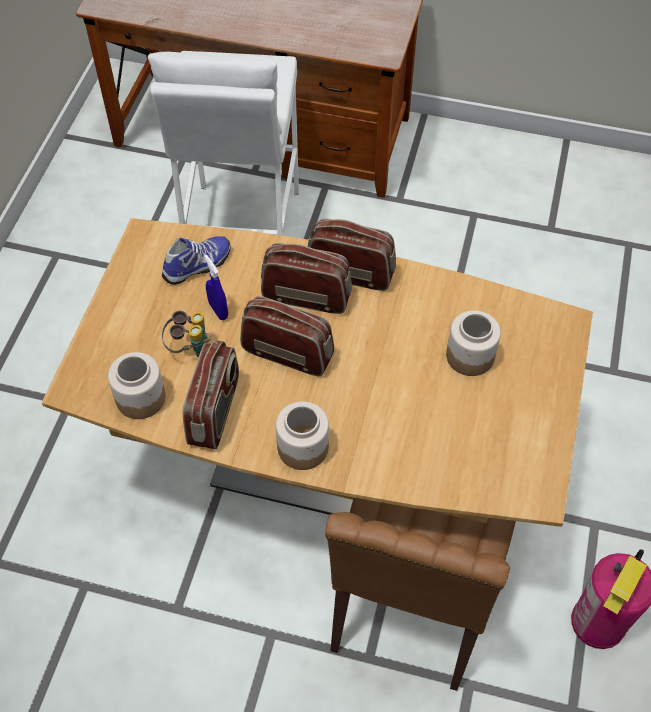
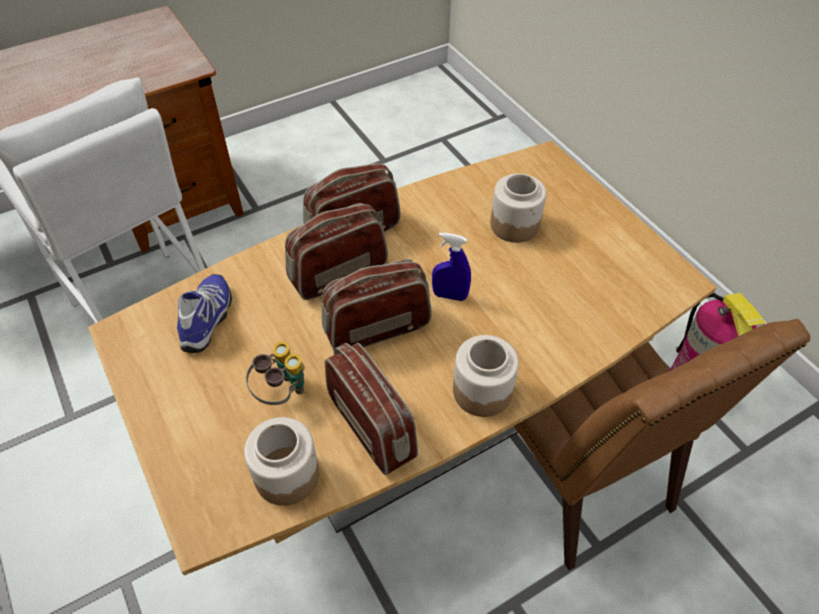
camera: 45 degrees left, 5 degrees down
blue spray bottle [204,255,228,320] -> blue spray bottle moved to [432,232,471,301]

